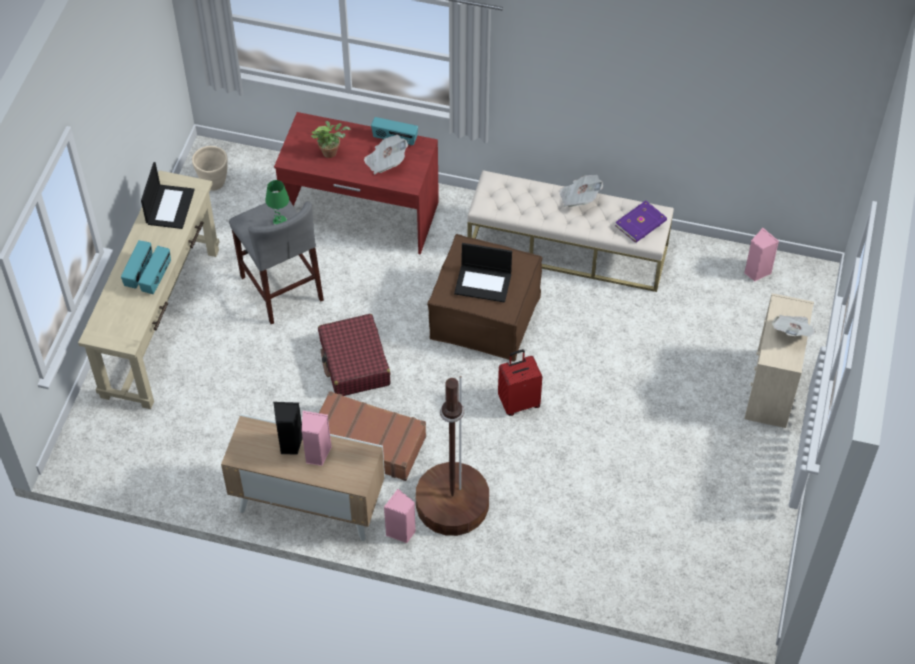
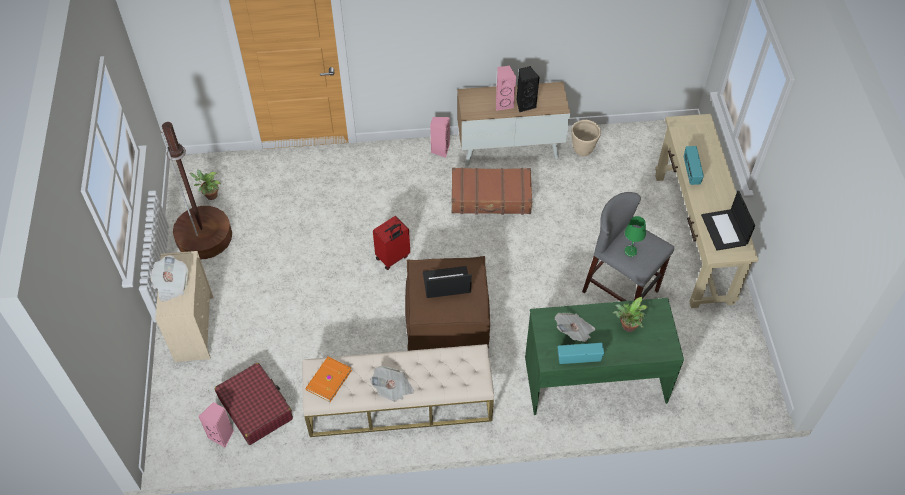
camera: 160 degrees right, 0 degrees up
radio [121,240,153,289] -> none
beige planter [192,146,228,191] -> beige planter moved to [571,120,601,156]
red desk [274,112,439,255] -> green desk [525,298,684,415]
red suitcase [318,314,390,396] -> red suitcase moved to [215,363,293,445]
brown floor lamp [416,376,489,536] -> brown floor lamp moved to [161,122,232,259]
purple book [615,200,667,243] -> orange book [305,356,352,402]
none -> potted plant [189,170,221,200]

